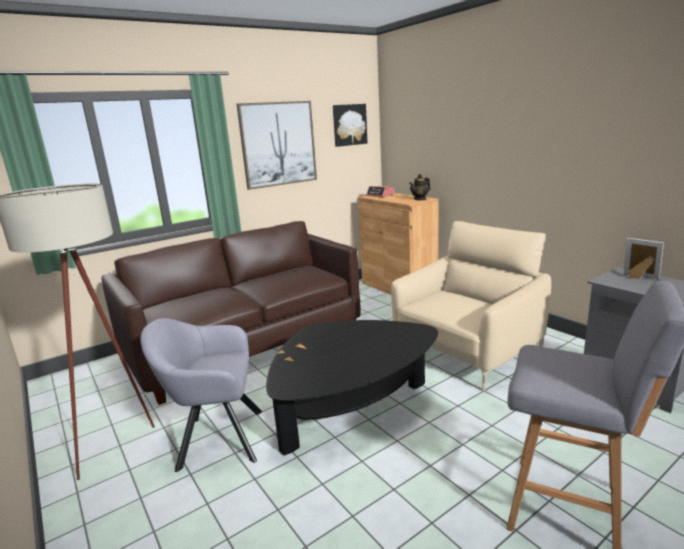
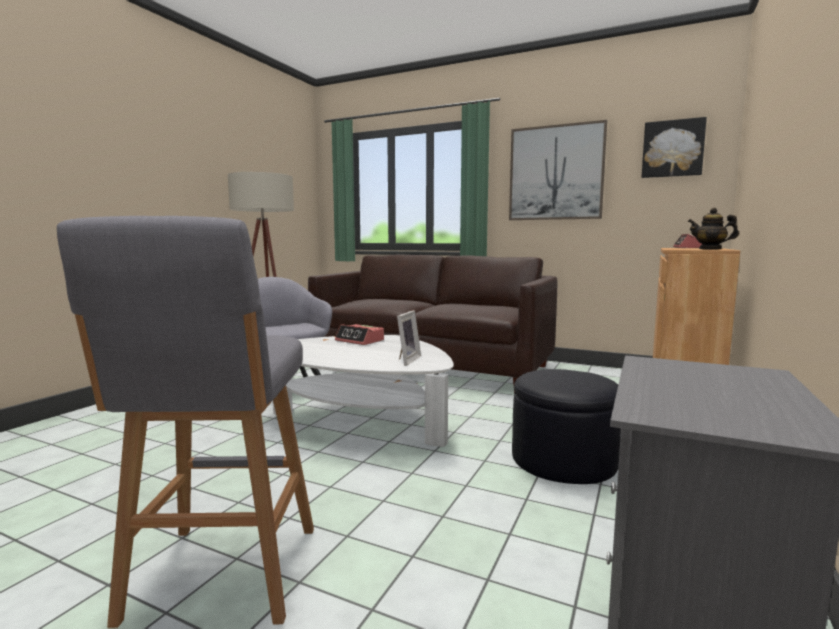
camera: 60 degrees right, 10 degrees down
black coffee table [266,320,438,456] -> white coffee table [273,335,454,447]
beige armchair [391,221,551,391] -> black ottoman [512,369,621,484]
picture frame [624,238,664,280] -> picture frame moved to [397,310,421,366]
none -> alarm clock [335,324,384,345]

